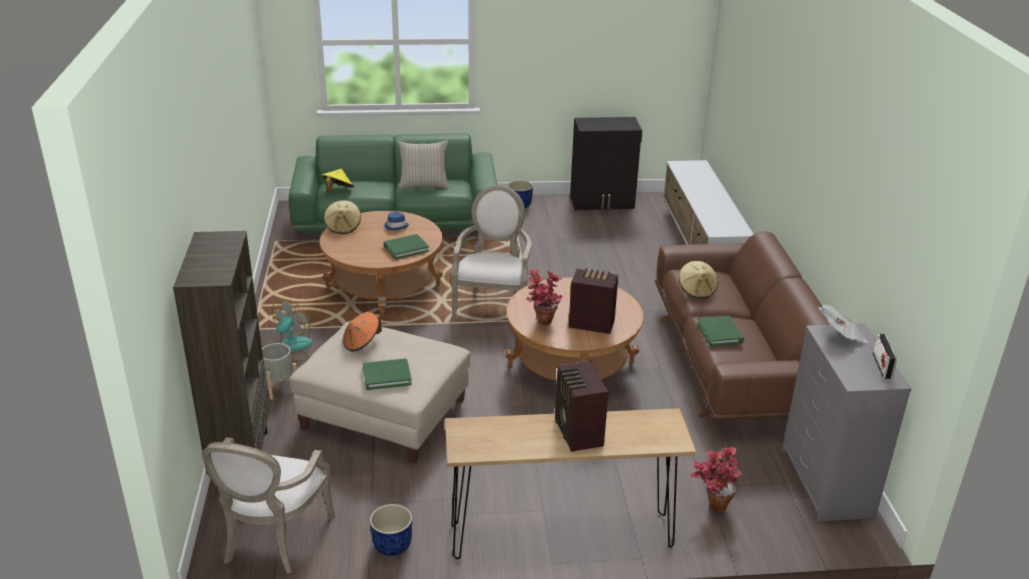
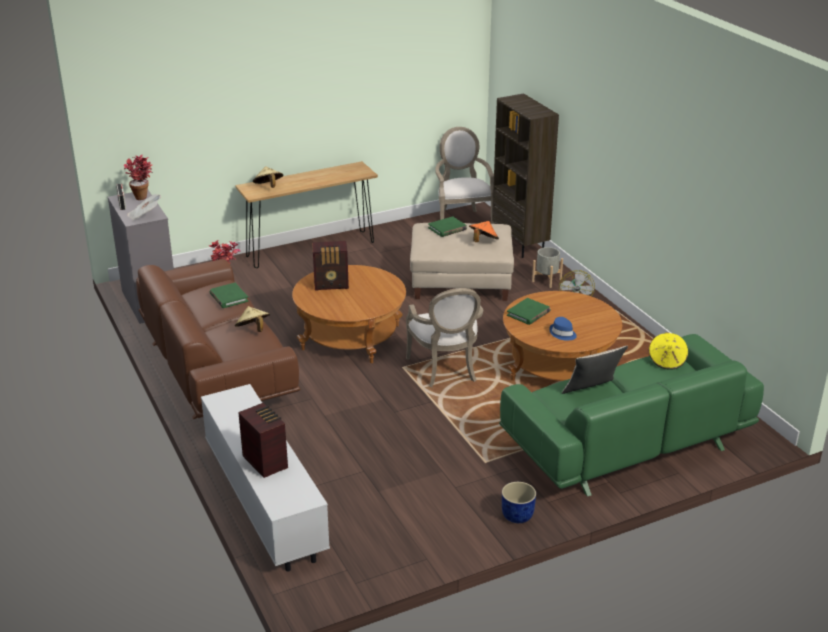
camera: 160 degrees right, 0 degrees up
beige hat [324,200,361,234] -> beige hat moved to [253,166,284,188]
blue planter [370,504,412,556] -> none
potted plant [526,269,562,325] -> potted plant moved to [124,155,152,200]
radio [555,360,608,452] -> radio moved to [238,403,288,478]
black cabinet [570,117,642,210] -> none

